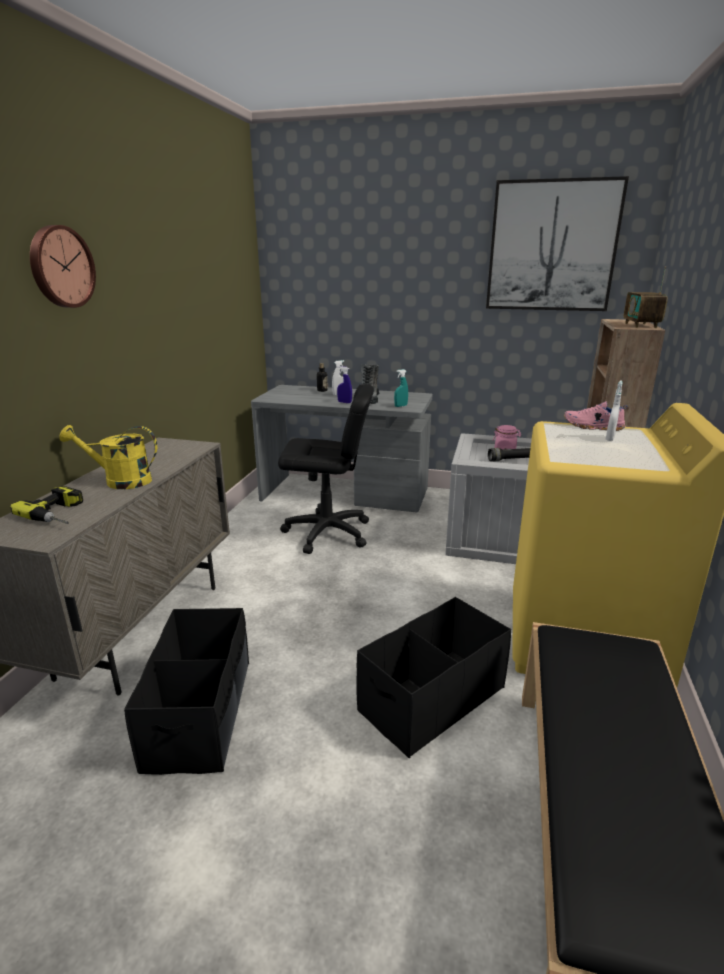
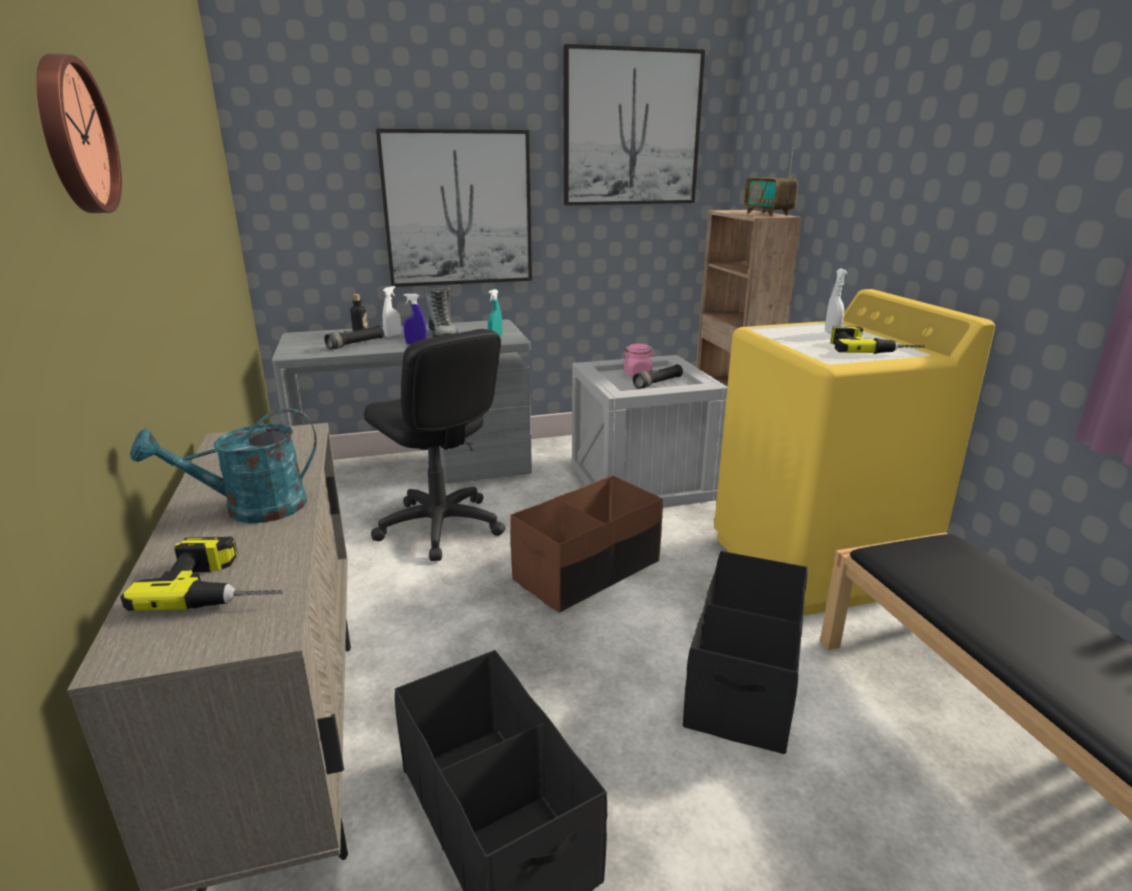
camera: 30 degrees left, 0 degrees up
yellow watering can [59,425,157,489] -> turquoise watering can [130,408,317,523]
black office chair [278,384,374,554] -> black office chair turned 75 degrees clockwise [364,329,505,561]
pink shoe [564,401,627,431] -> none
none -> black flashlight [324,325,384,350]
none -> picture [376,129,532,287]
none -> brown storage box [510,475,663,613]
none -> power drill [830,326,925,354]

